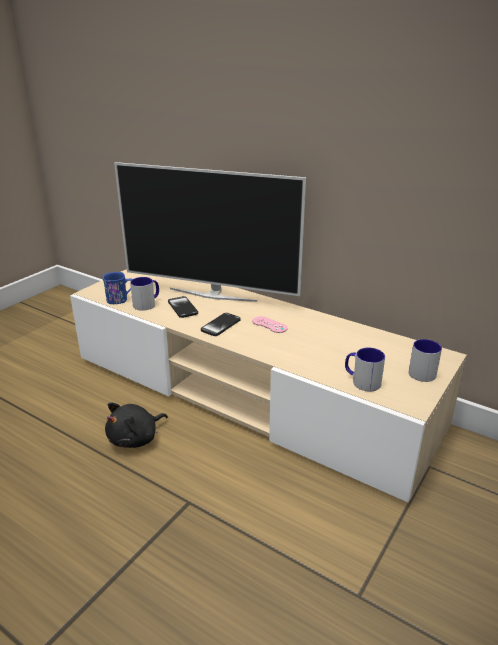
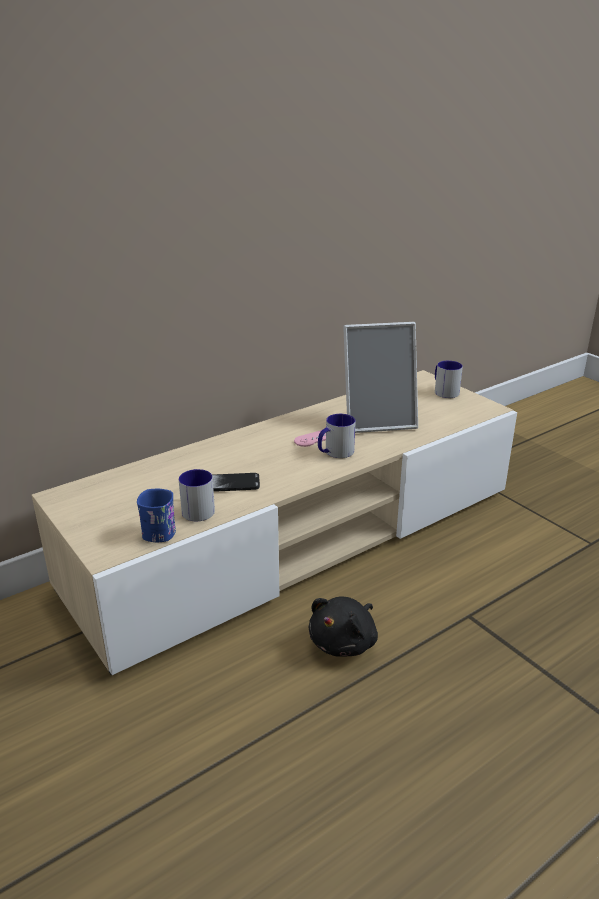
camera: 70 degrees left, 0 degrees up
black plush toy [105,403,168,448] -> black plush toy turned 60 degrees clockwise [308,596,378,657]
television [114,162,306,302] -> none
phone [201,313,240,336] -> none
mug [345,348,385,392] -> mug moved to [318,414,356,458]
none -> picture frame [343,322,418,433]

